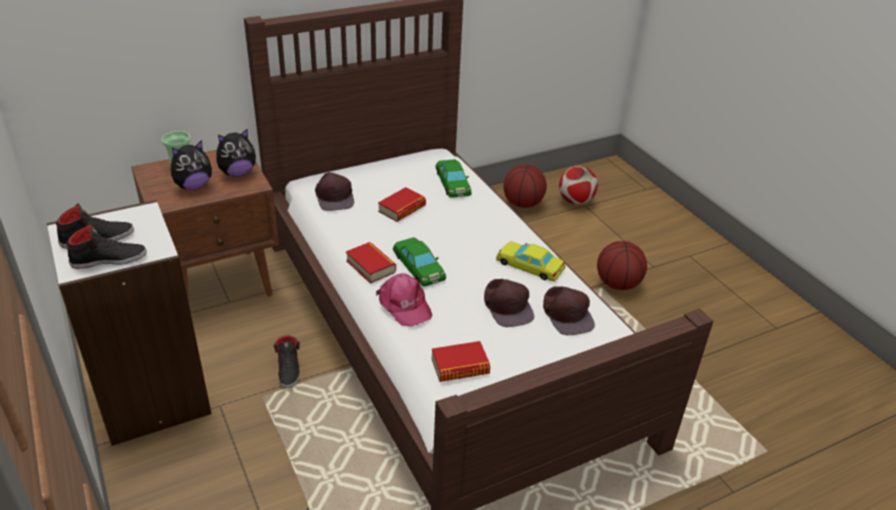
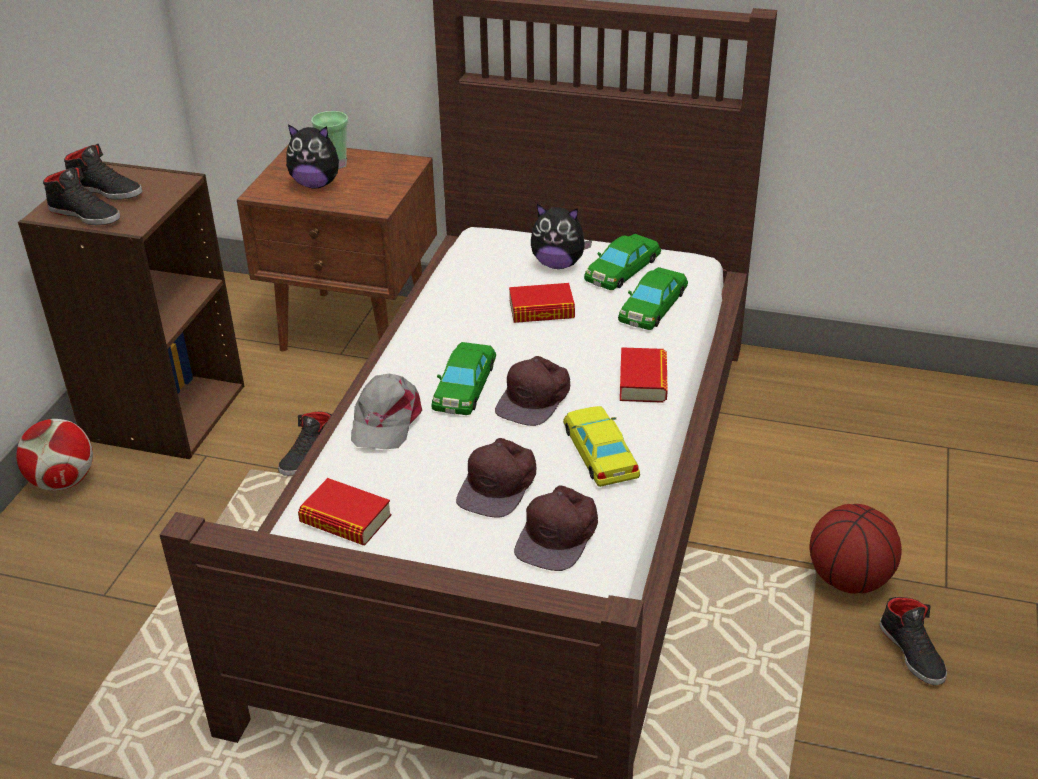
camera: 45 degrees right, 0 degrees up
white bookcase [47,200,211,446] -> brown bookcase [18,161,244,459]
plush toy [216,129,256,177] -> plush toy moved to [531,204,592,269]
brown cap [315,172,354,211] -> brown cap moved to [495,356,570,426]
book [346,242,396,284] -> book moved to [620,347,668,403]
pink cap [376,273,432,327] -> grey cap [351,374,422,449]
basketball [503,165,547,208] -> none
football [559,166,598,204] -> football moved to [16,419,93,491]
none -> green toy car [584,234,661,290]
none -> black shoe [879,597,947,685]

